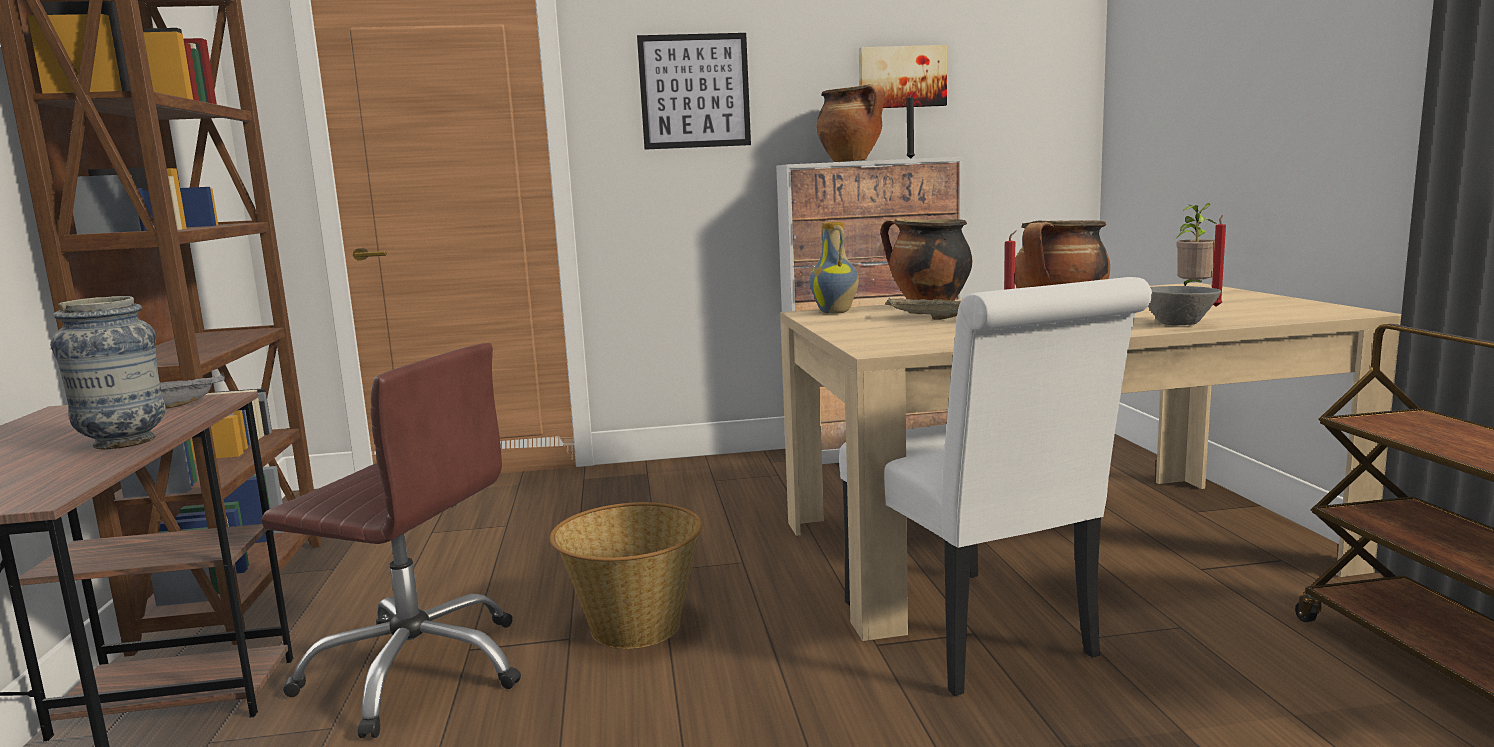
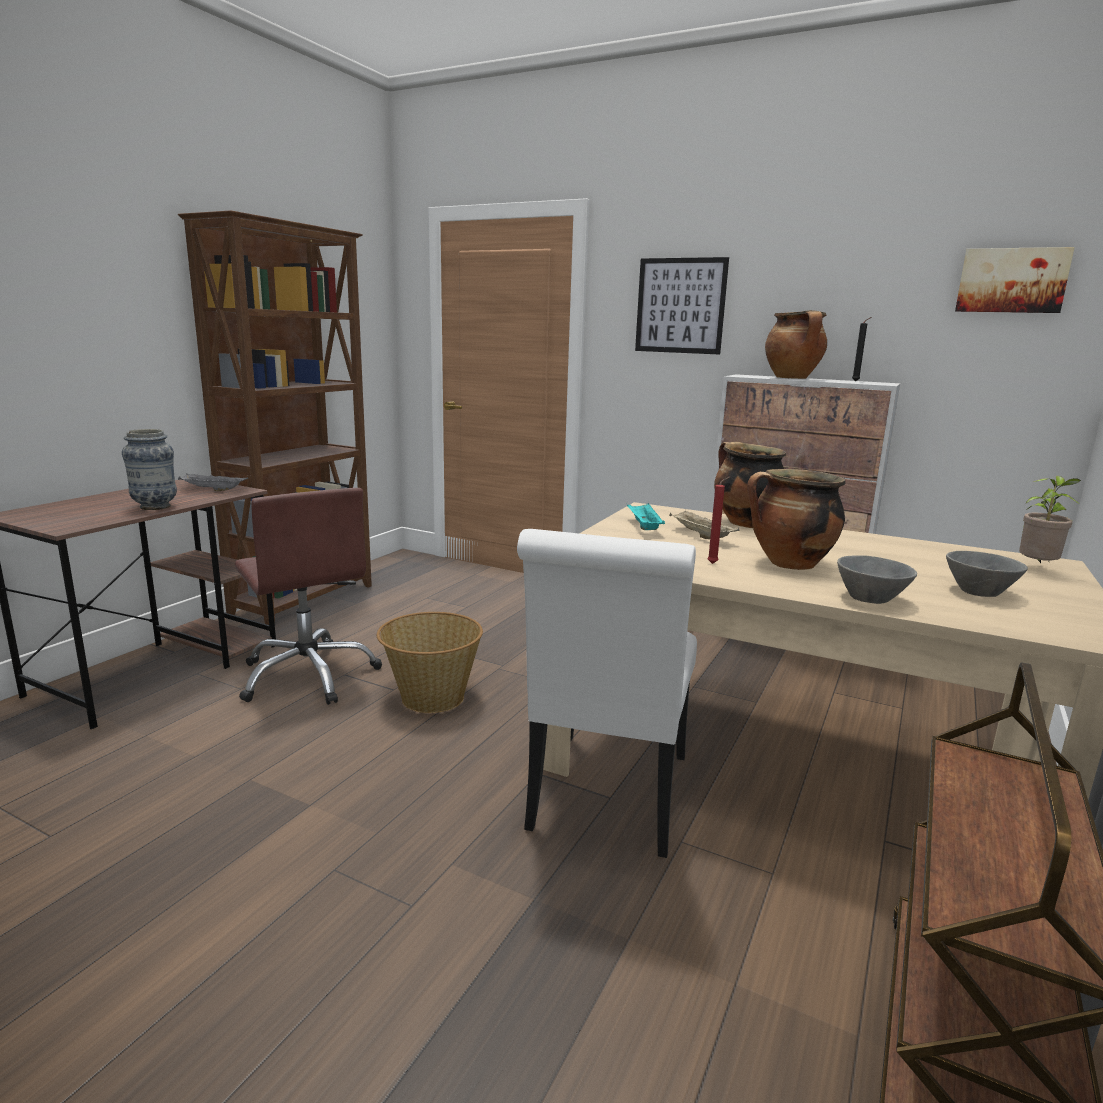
camera: 35 degrees right, 5 degrees up
vase [810,222,859,314] -> none
picture [859,45,947,108] -> picture moved to [955,247,1075,313]
red candle [1212,215,1226,307] -> grey bowl [946,551,1028,597]
none -> turquoise tray [627,503,665,530]

